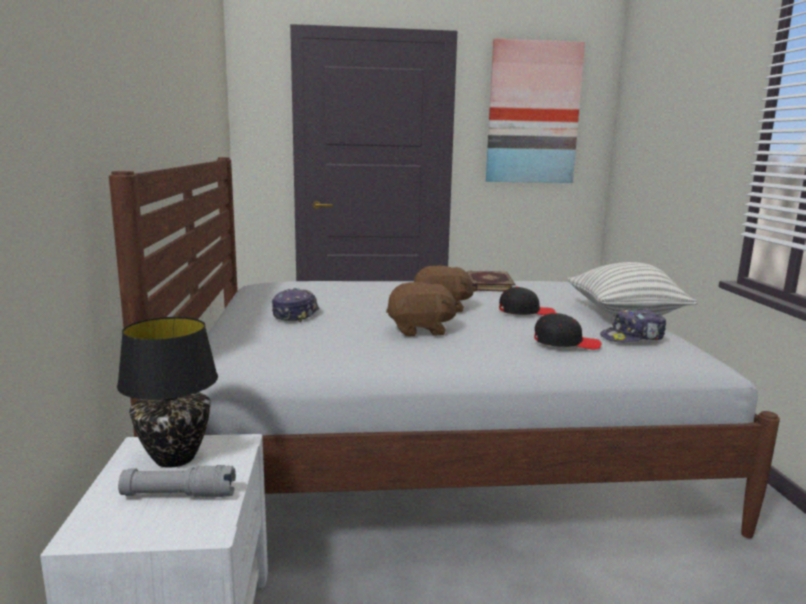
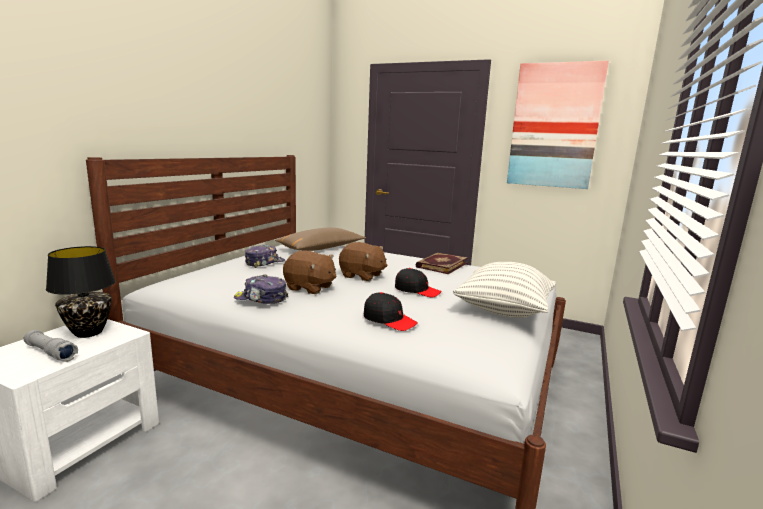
camera: 30 degrees right, 0 degrees up
cap [600,308,666,343] -> cap moved to [234,274,288,304]
none -> brown pillow [275,228,366,251]

